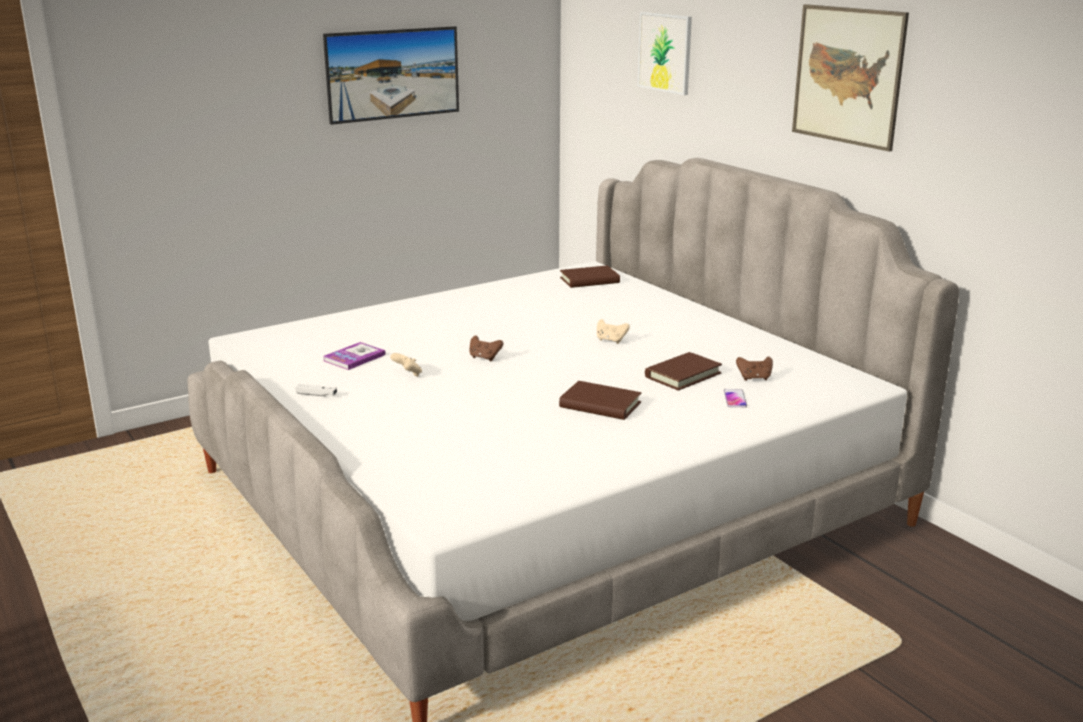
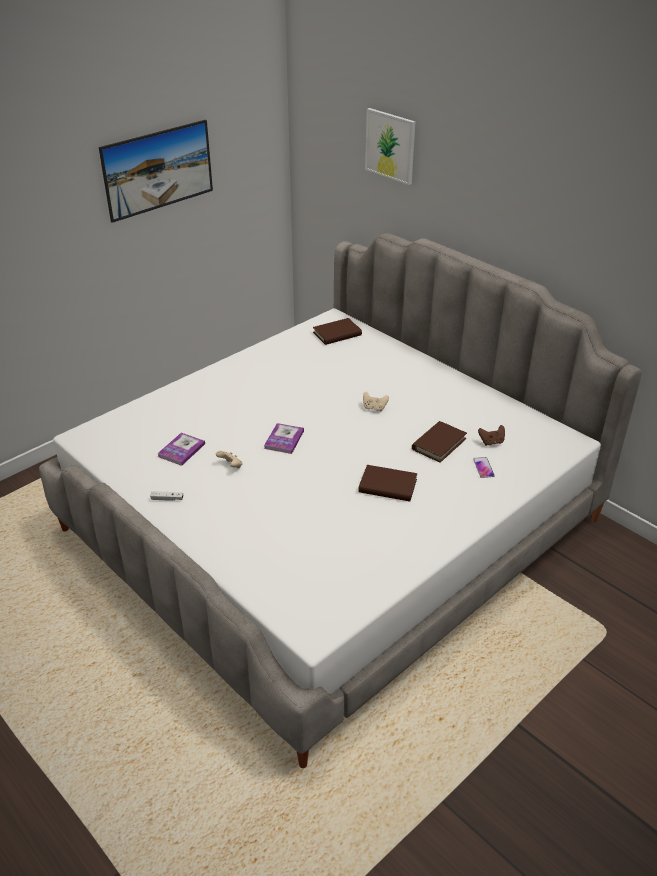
camera: 10 degrees left, 15 degrees up
brown game controller [469,335,504,361] -> book [264,423,304,454]
picture [792,4,909,152] -> none

